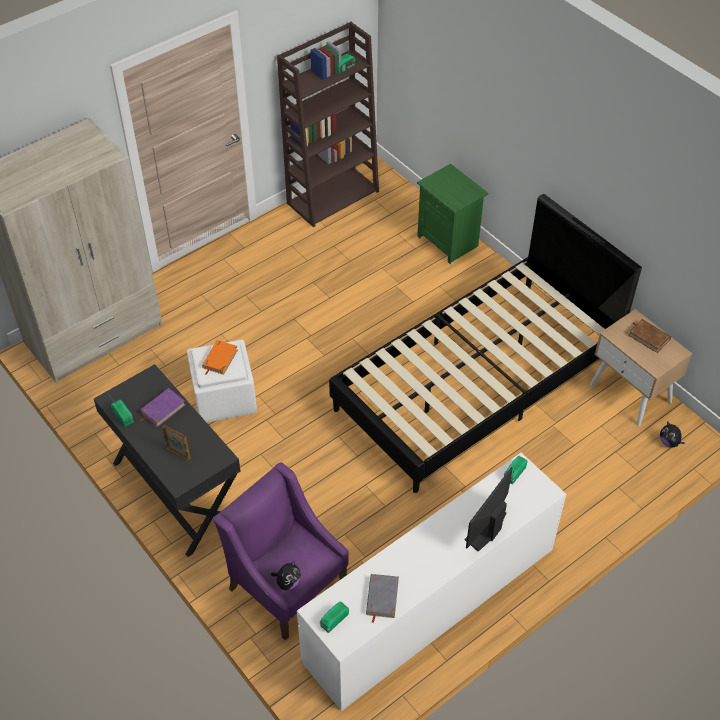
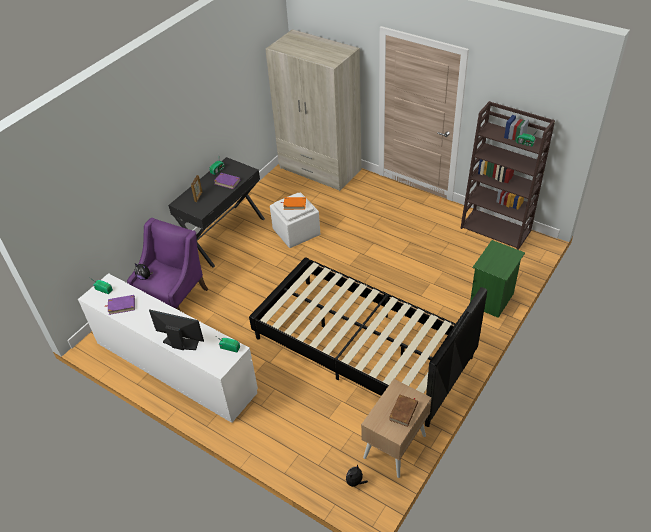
camera: 75 degrees right, 5 degrees down
grey book [366,574,399,623] -> purple book [104,295,135,315]

